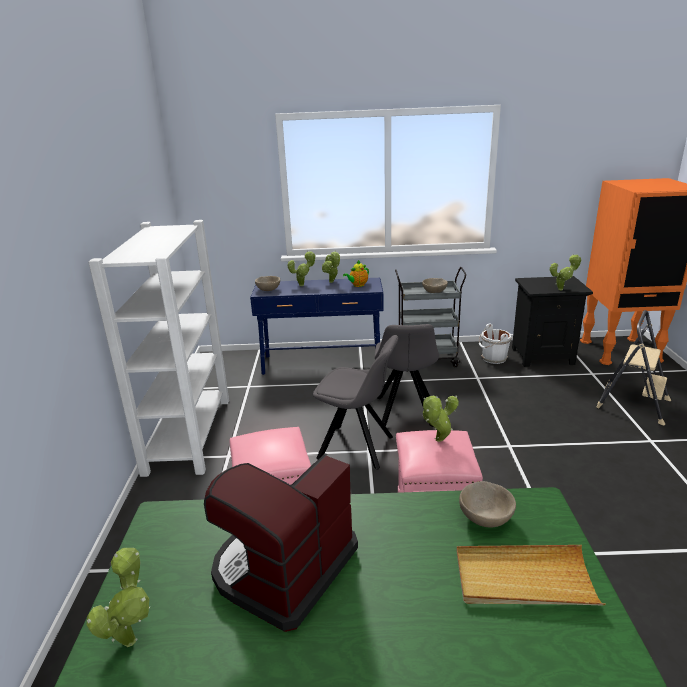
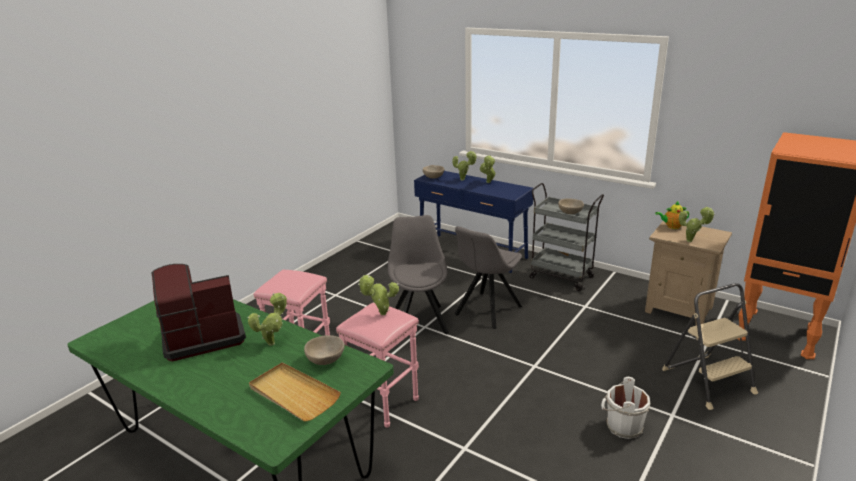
camera: 35 degrees right, 0 degrees up
potted plant [87,548,151,647] -> potted plant moved to [248,293,287,346]
white bookcase [88,220,229,477] -> none
grey chair [313,335,399,470] -> grey chair turned 150 degrees counterclockwise [388,215,449,334]
teapot [343,260,369,287] -> teapot moved to [655,201,689,229]
white bucket [479,323,512,364] -> white bucket moved to [601,377,650,439]
black nightstand [512,276,593,367] -> beige nightstand [645,221,732,326]

